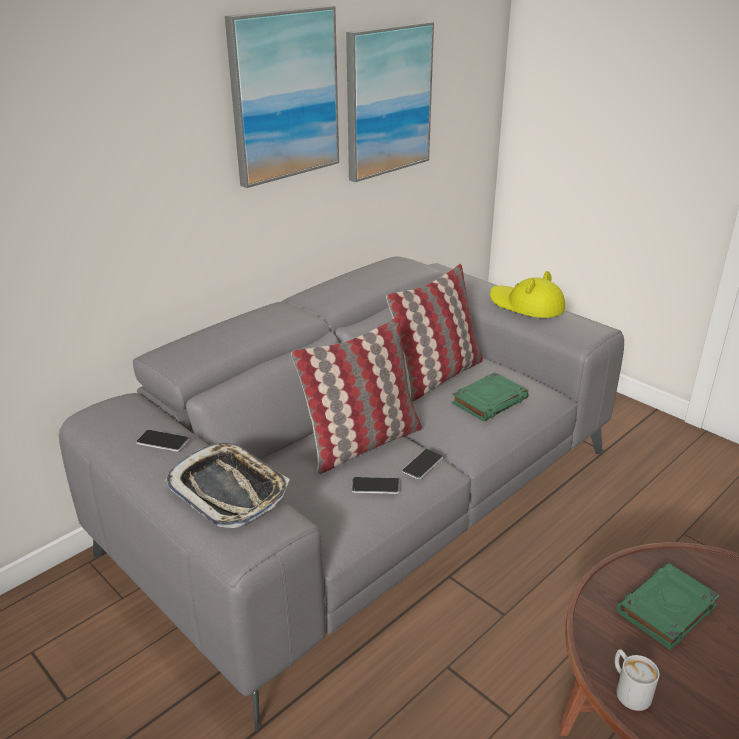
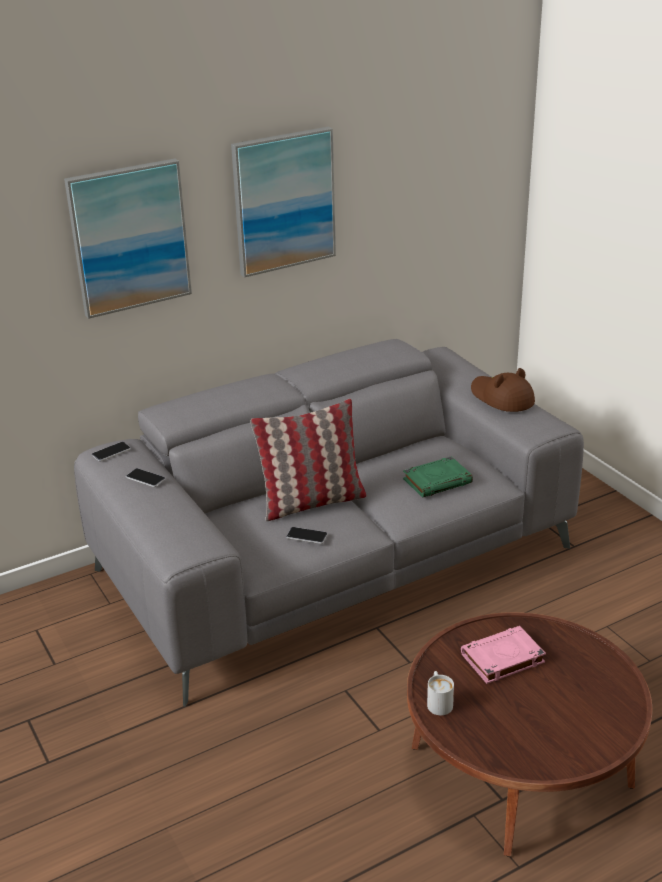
camera: 15 degrees right, 0 degrees up
tray [164,443,290,528] -> none
picture [346,21,434,182] -> picture moved to [64,159,192,319]
pillow [386,264,483,402] -> none
phone [402,449,443,479] -> phone moved to [92,442,131,461]
yellow hat [490,271,565,318] -> brown hat [471,368,535,412]
green book [617,563,720,650] -> pink book [461,626,546,684]

